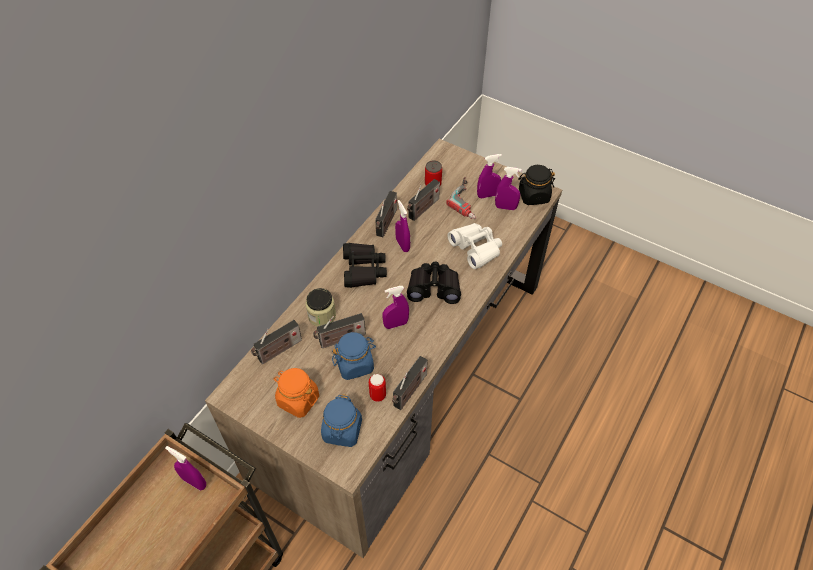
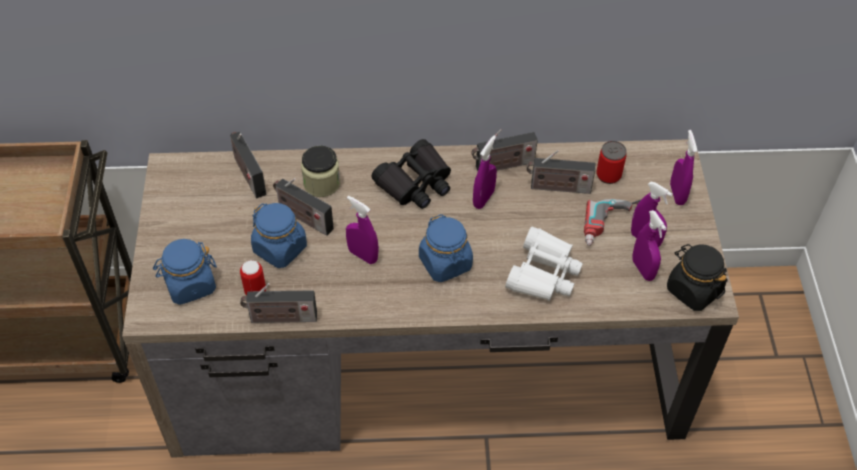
camera: 55 degrees right, 0 degrees up
purple spray bottle [165,446,206,491] -> purple spray bottle moved to [670,130,698,205]
radio [251,320,302,364] -> radio turned 45 degrees clockwise [230,132,266,198]
orange jar [273,368,319,418] -> none
black binoculars [407,261,461,304] -> blue jar [419,214,473,282]

